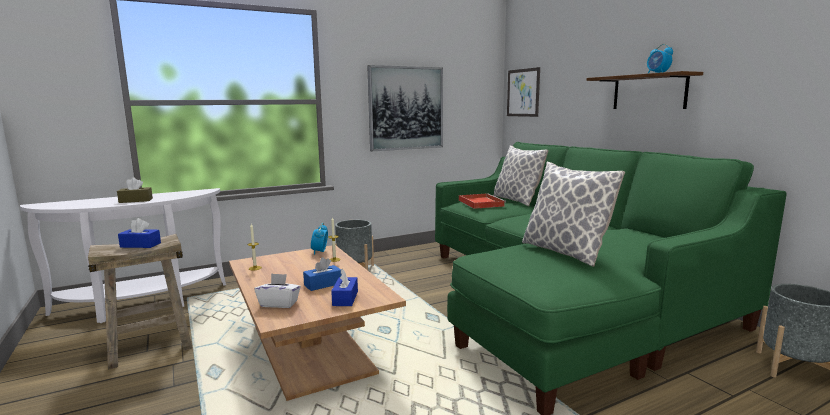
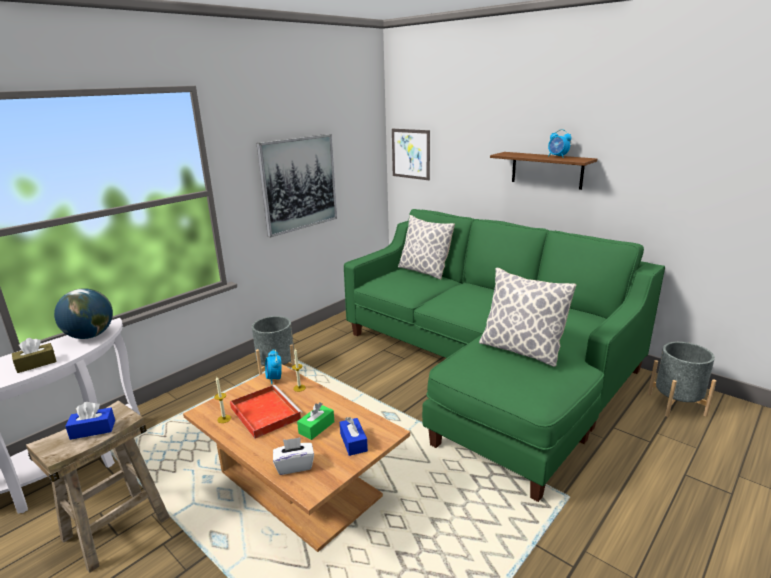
camera: 20 degrees left, 10 degrees up
blue tissue box [303,257,342,291] -> green tissue box [297,402,334,440]
red tray [459,193,506,209] -> red tray moved to [230,385,302,439]
none -> globe [54,288,113,339]

